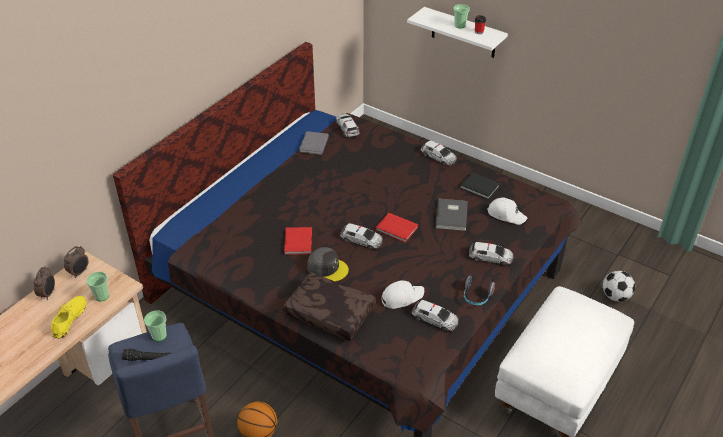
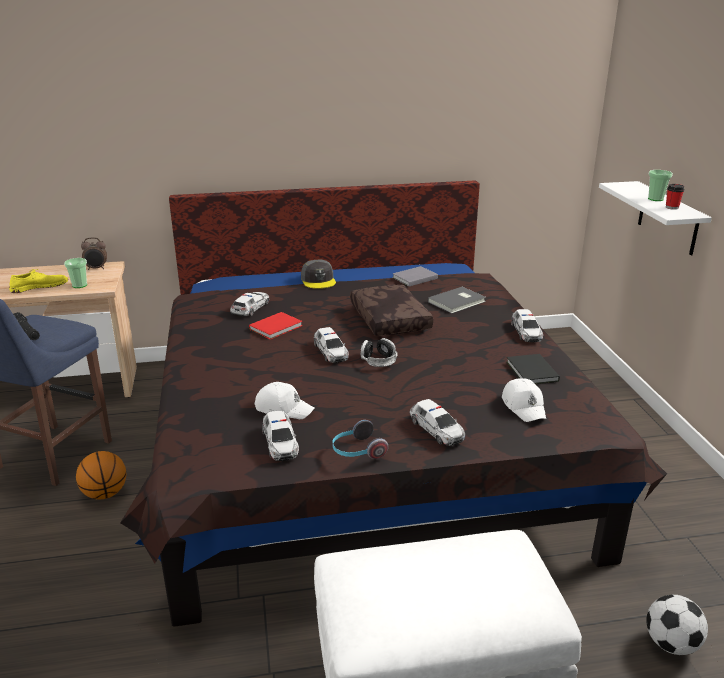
camera: 45 degrees right, 15 degrees down
alarm clock [33,266,55,300] -> none
cup [144,311,167,341] -> none
brown pillow [283,272,376,341] -> brown pillow moved to [350,285,433,336]
grey cap [307,247,349,281] -> grey cap moved to [301,260,336,289]
toy car [336,114,360,138] -> toy car moved to [230,292,269,316]
red book [376,213,418,243] -> headphones [361,338,398,367]
grey book [435,199,468,231] -> grey book moved to [428,287,486,314]

